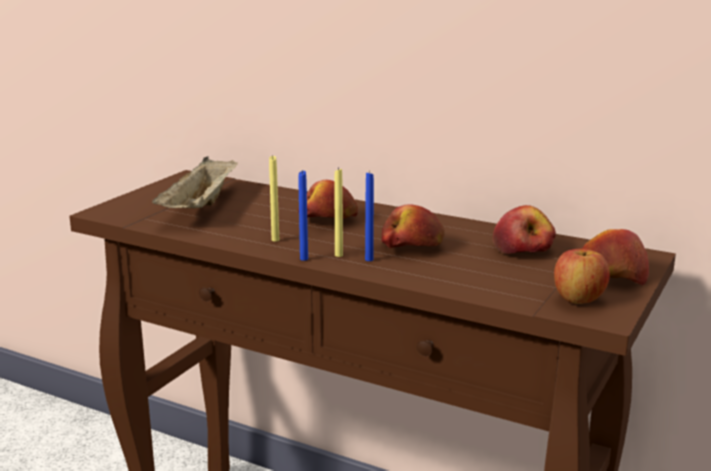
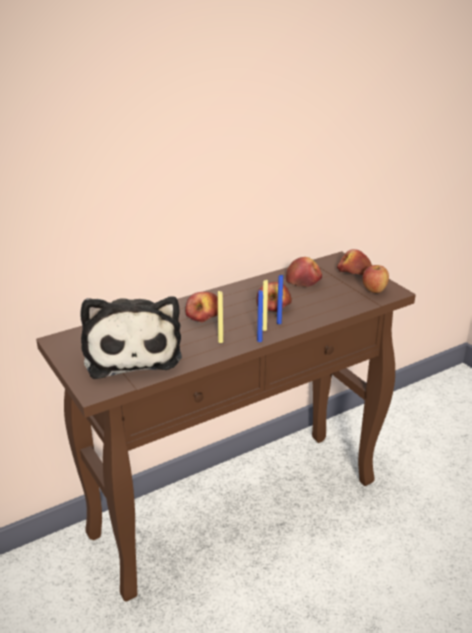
camera: 60 degrees left, 10 degrees up
beige tray [152,157,238,208] -> plush toy [80,296,182,379]

